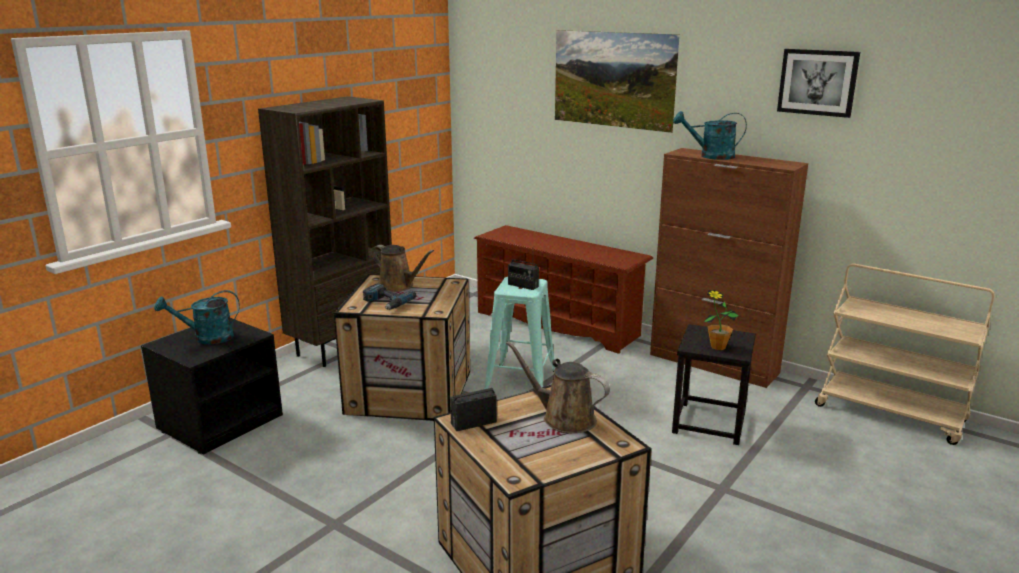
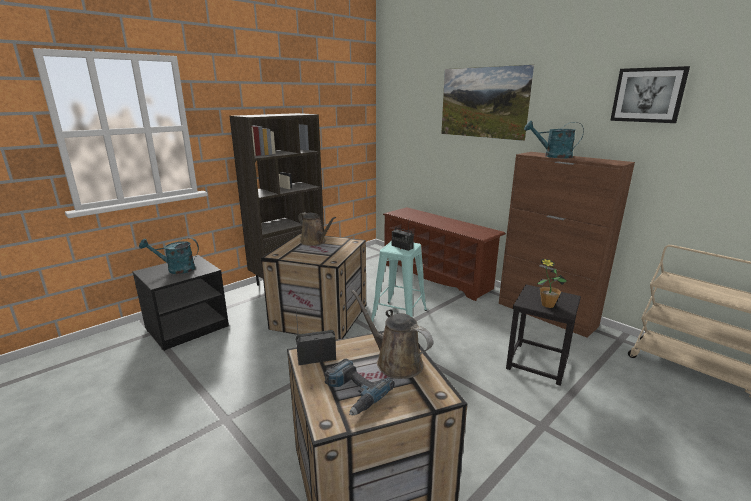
camera: 10 degrees right, 0 degrees up
power drill [363,283,416,310] -> power drill moved to [324,359,395,416]

